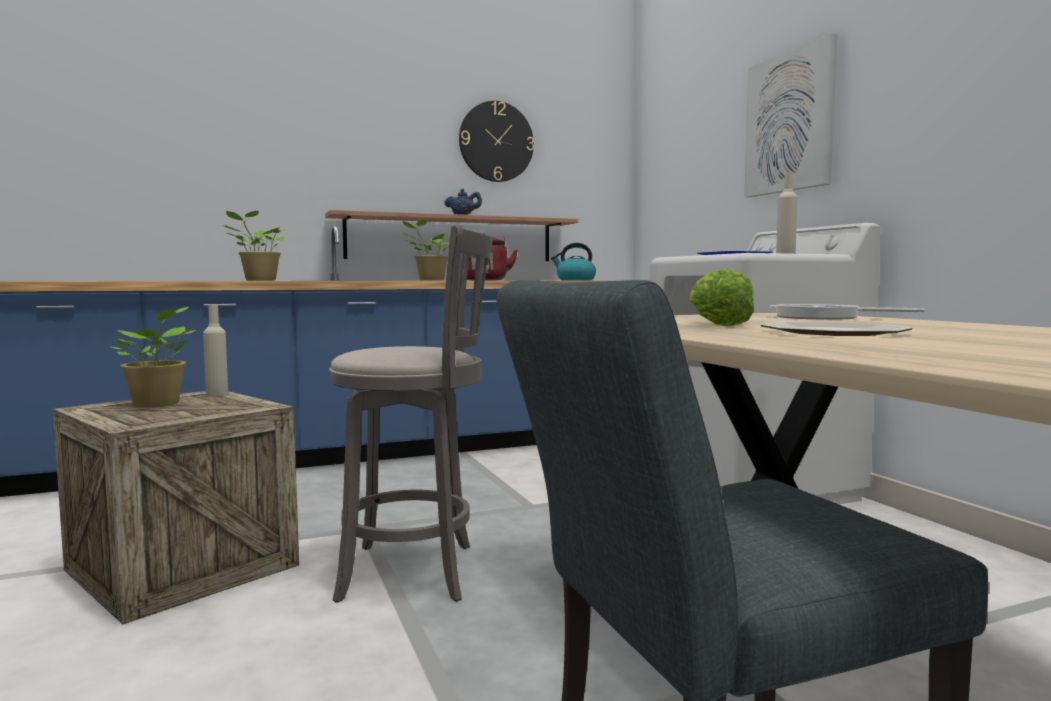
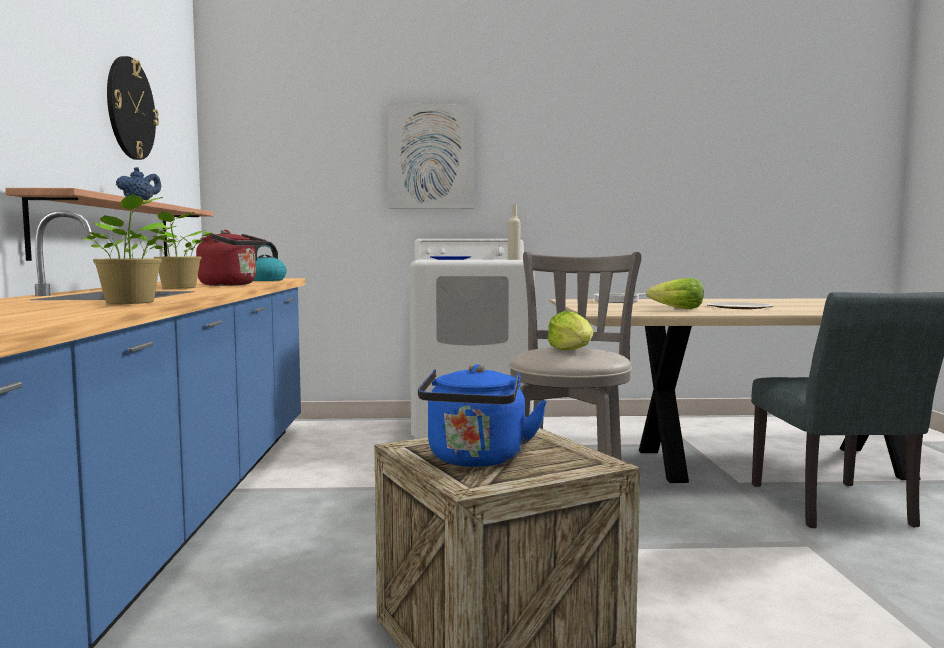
camera: 70 degrees left, 0 degrees up
potted plant [111,306,196,408] -> blue kettle [418,364,547,467]
beige bottle [203,304,228,396] -> none
none -> lettuce [547,311,594,350]

